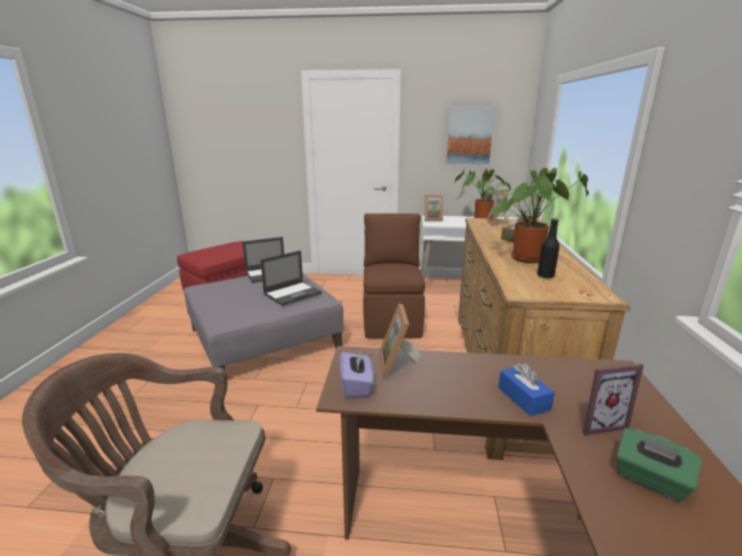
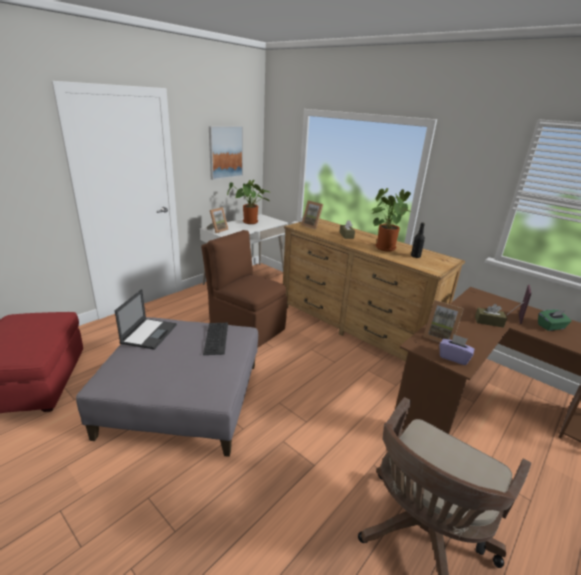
camera: 55 degrees left, 5 degrees up
laptop [260,250,322,306] -> keyboard [203,323,228,355]
blue tissue box [498,363,555,416] -> brown tissue box [475,304,507,328]

